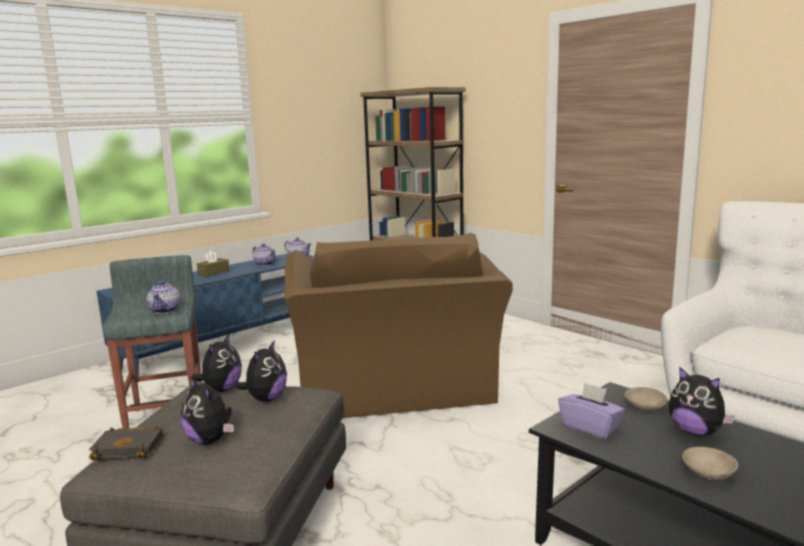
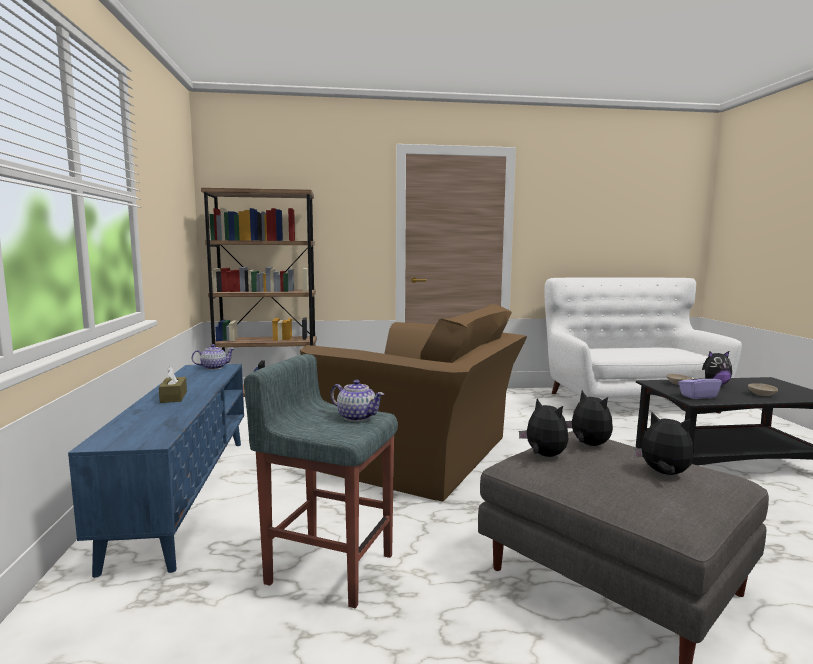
camera: 55 degrees left, 5 degrees down
black book [89,426,163,460] -> none
plush toy [181,377,234,445] -> plush toy turned 135 degrees counterclockwise [634,411,694,475]
teapot [253,243,276,266] -> none

